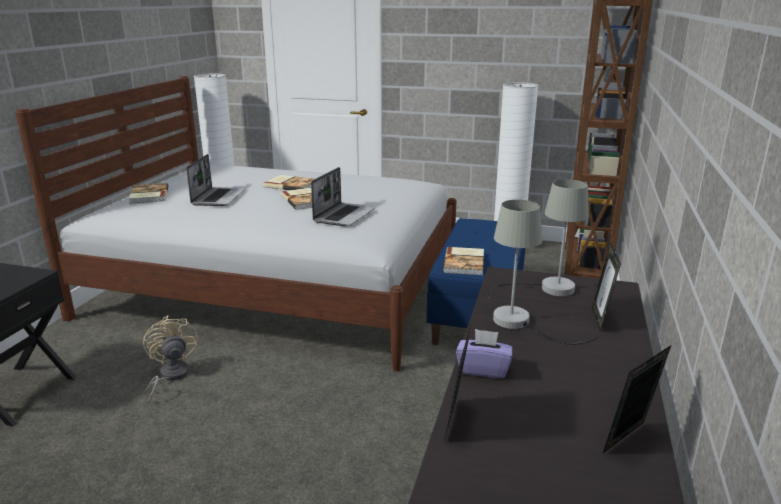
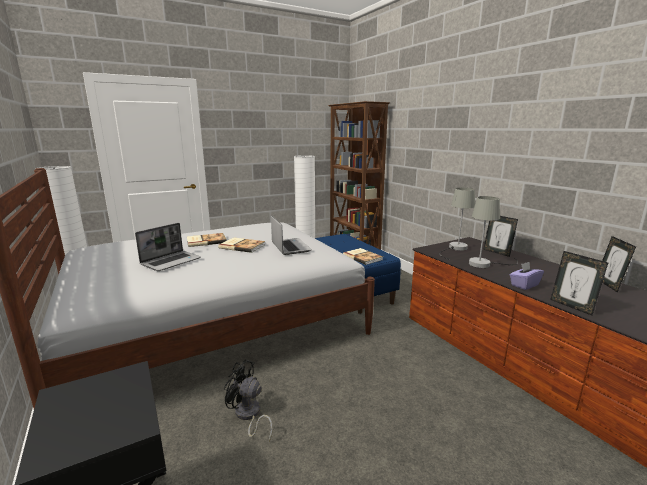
camera: 45 degrees left, 5 degrees down
book [129,183,169,204] -> none
beige fan [143,315,198,403] -> black fan [224,360,273,441]
laptop [186,154,246,206] -> laptop turned 75 degrees clockwise [135,223,201,271]

